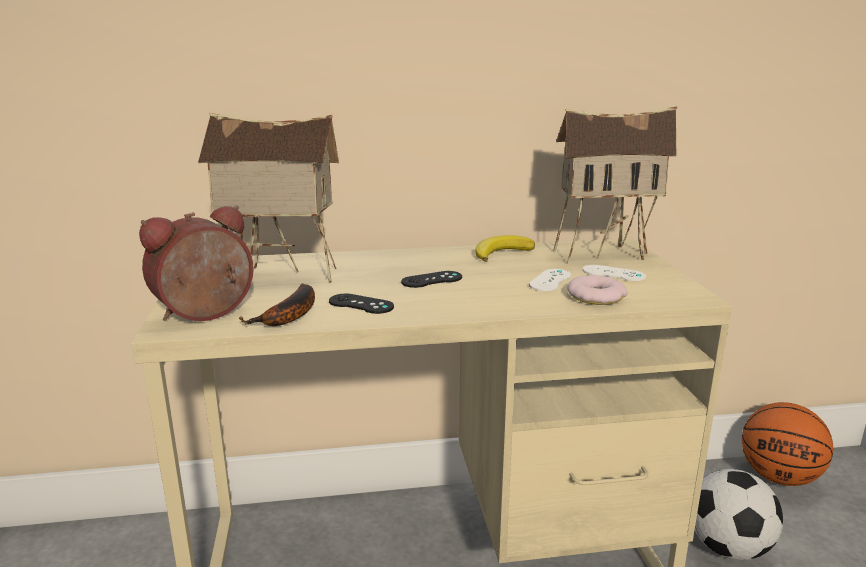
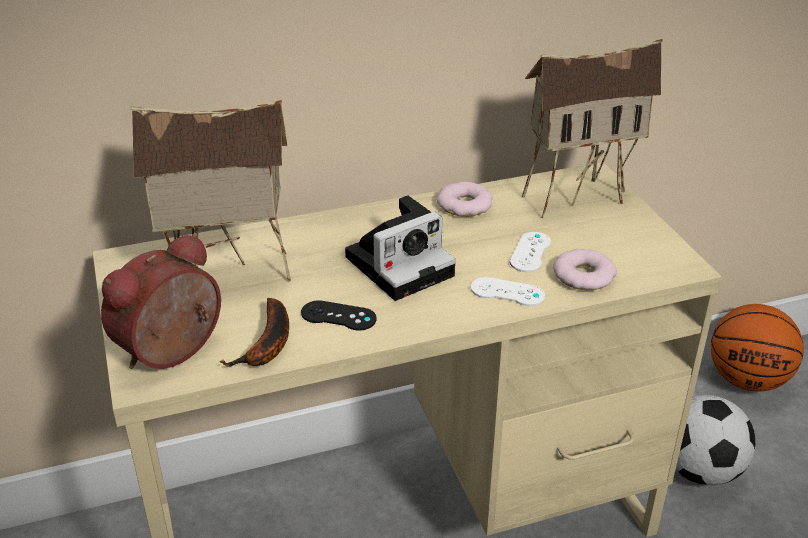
camera: 10 degrees left, 15 degrees up
black game controller [401,271,462,288] -> camera [345,195,456,301]
banana [475,235,535,262] -> donut [437,182,493,217]
white game controller [582,265,646,281] -> white game controller moved to [471,277,545,306]

